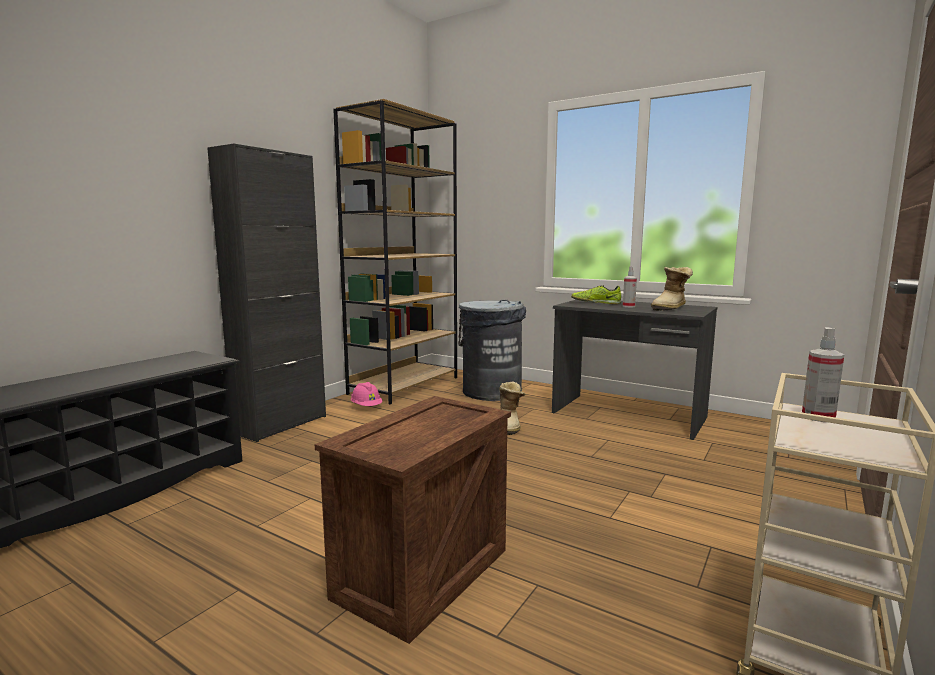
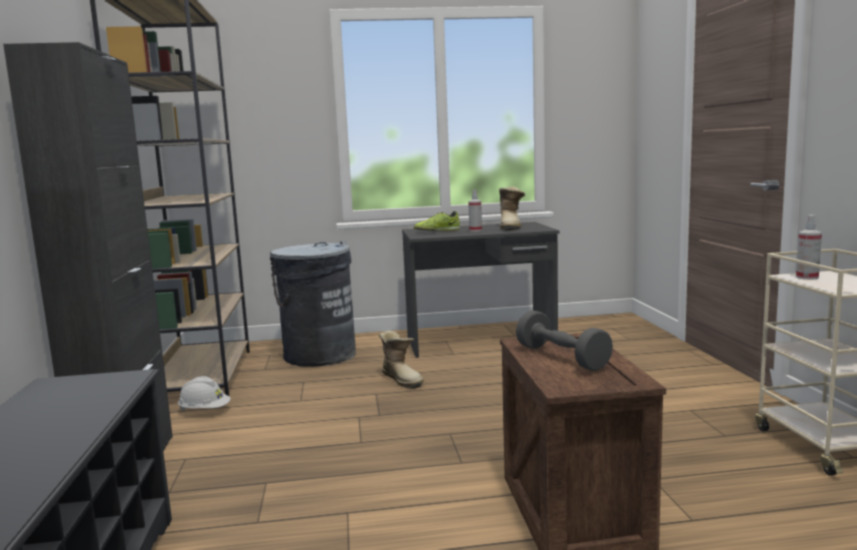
camera: 40 degrees left, 0 degrees up
pink hard hat [351,382,383,406] -> white hard hat [178,376,231,410]
none -> grey dumbbell [516,310,613,371]

